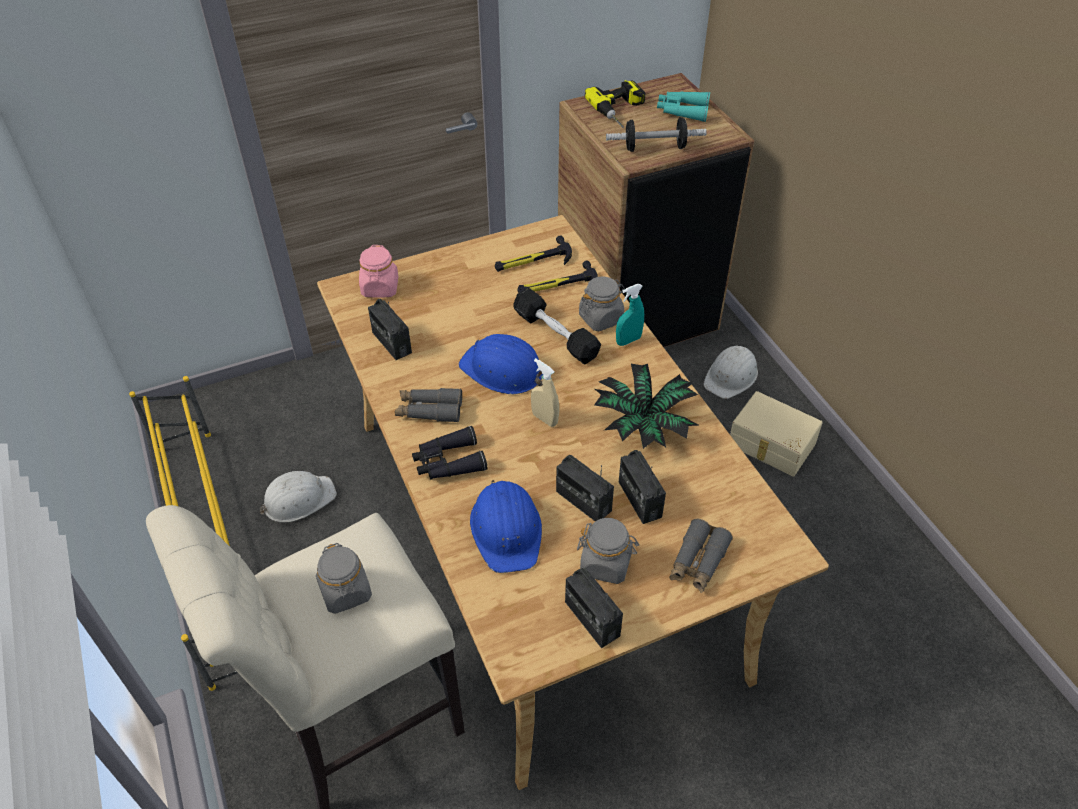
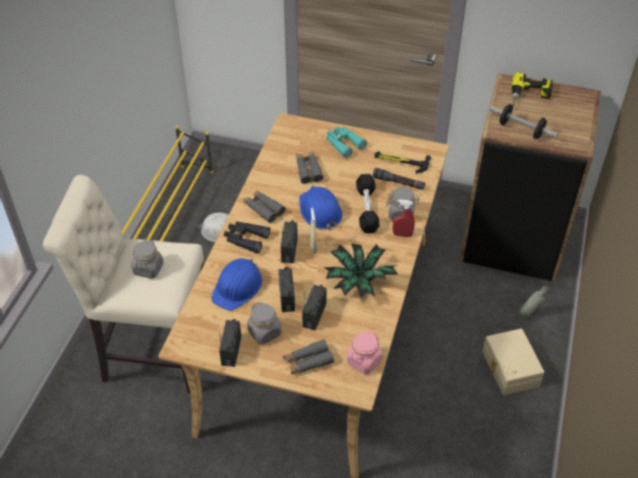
camera: 40 degrees right, 0 degrees up
pink jar [359,245,398,298] -> pink jar moved to [347,331,382,374]
radio [368,299,412,360] -> radio moved to [281,220,298,263]
hammer [517,261,598,293] -> black flashlight [373,168,426,190]
turquoise spray bottle [616,284,644,346] -> red spray bottle [392,199,415,237]
turquoise binoculars [657,91,710,122] -> turquoise binoculars moved to [327,126,367,158]
white hard hat [703,346,758,399] -> grey bottle [520,286,549,318]
none -> grey binoculars [296,152,324,184]

